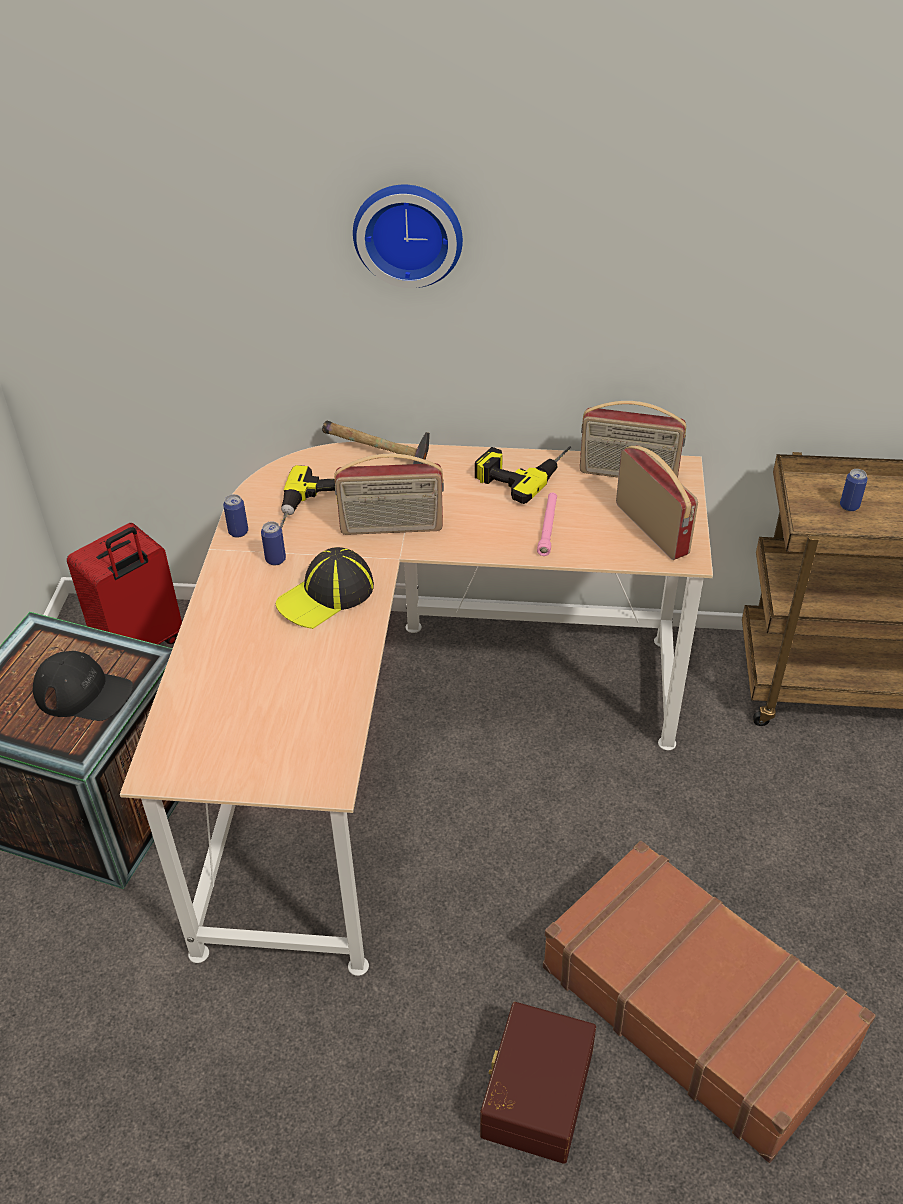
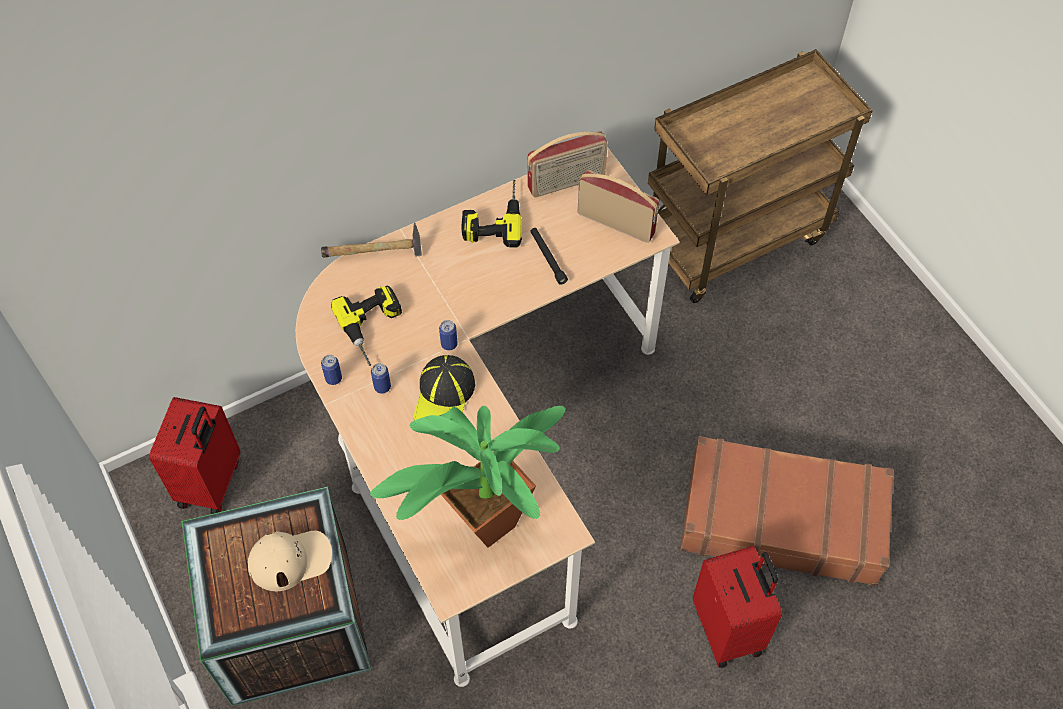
camera: 35 degrees left, 15 degrees up
black cap [33,651,133,721] -> beige cap [248,531,332,591]
radio [334,454,444,535] -> none
wall clock [353,185,463,288] -> none
brown storage box [480,1002,596,1164] -> red suitcase [693,546,782,668]
pink flashlight [537,493,557,556] -> black flashlight [530,228,568,285]
can [840,469,868,511] -> can moved to [439,320,458,350]
none -> potted plant [370,406,565,548]

